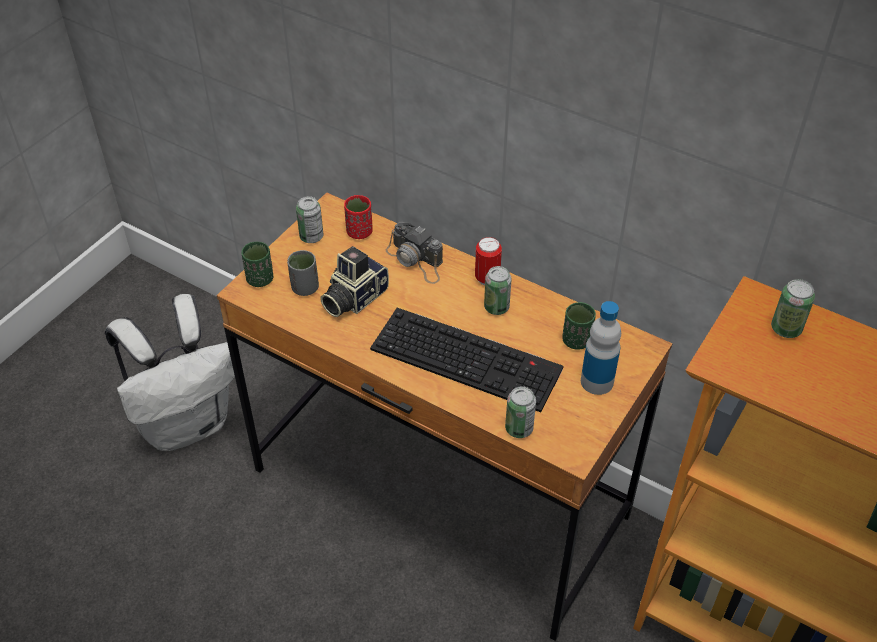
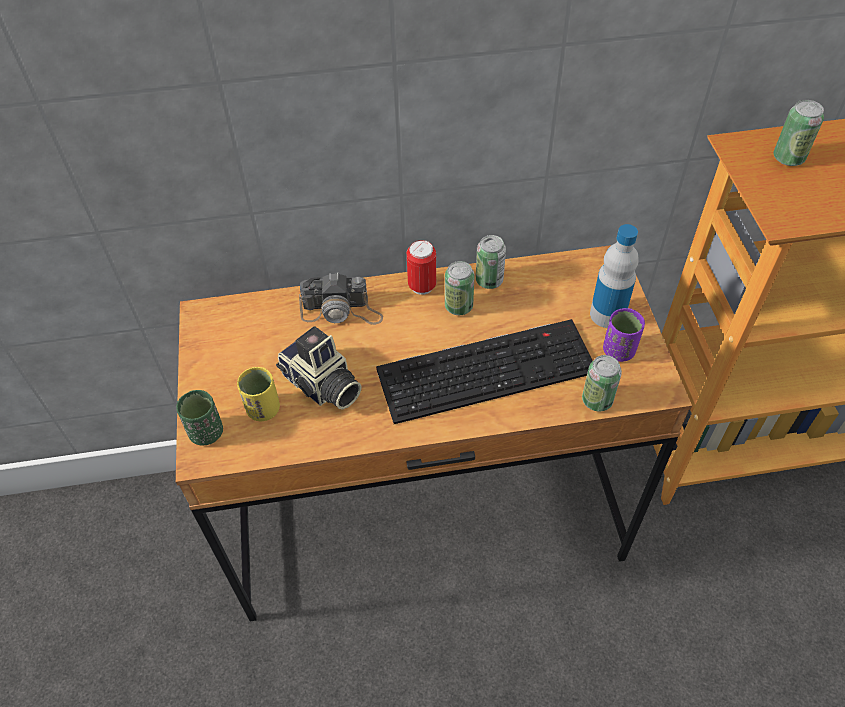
camera: 40 degrees left, 5 degrees up
white backpack [105,294,235,451] -> none
grey cup [287,250,319,296] -> yellow cup [237,367,280,421]
can [296,196,323,243] -> can moved to [476,235,506,289]
camera [320,246,389,317] -> camera turned 45 degrees counterclockwise [276,326,362,410]
red cup [344,195,373,239] -> none
green cup [562,302,596,350] -> none
none -> purple cup [603,308,645,362]

